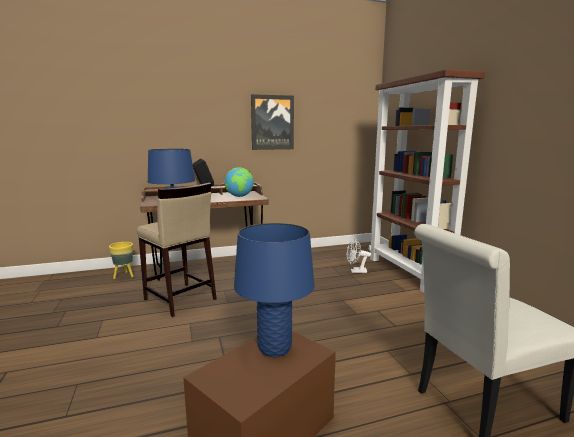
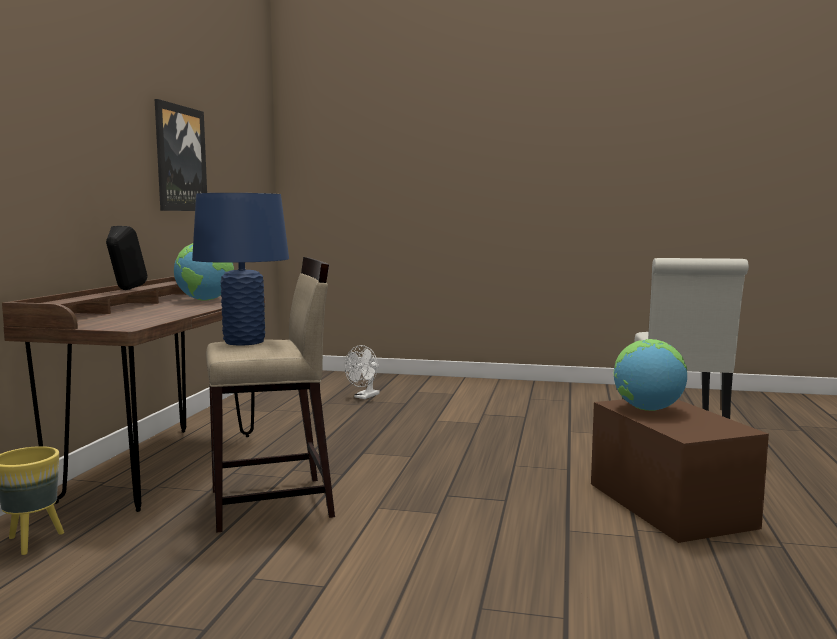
camera: 60 degrees left, 5 degrees down
blue table lamp [234,223,315,358] -> globe [614,339,687,411]
brown bookcase [369,69,485,293] -> none

